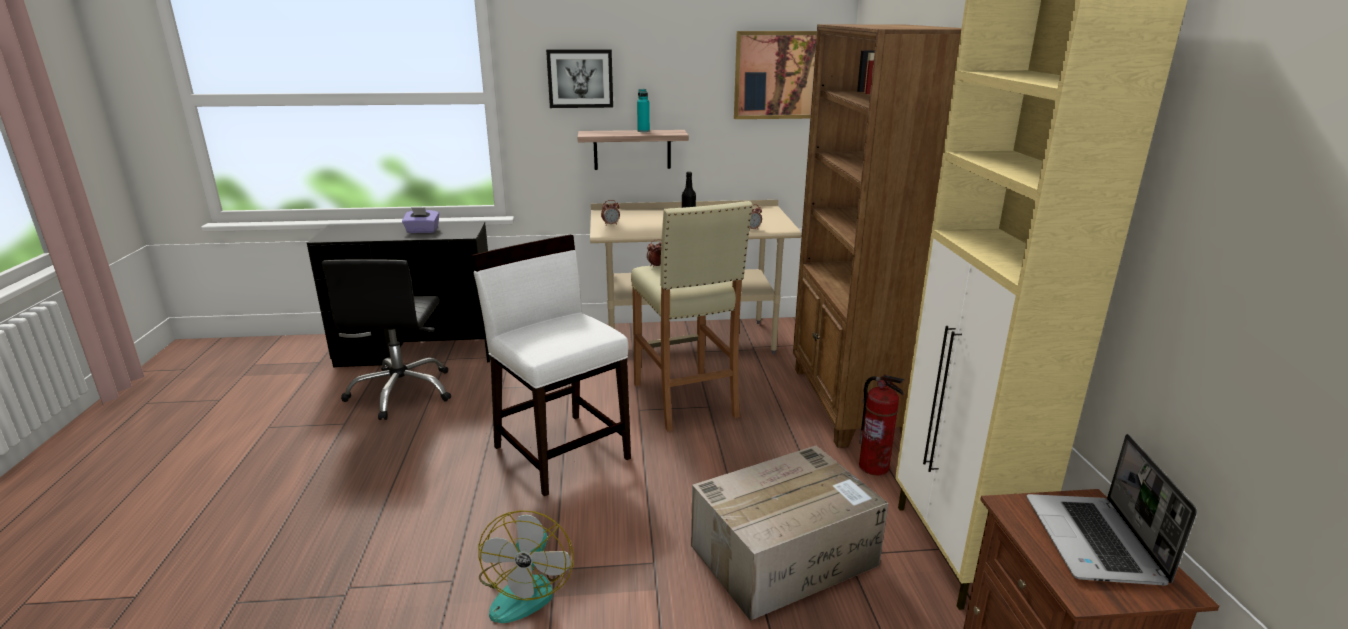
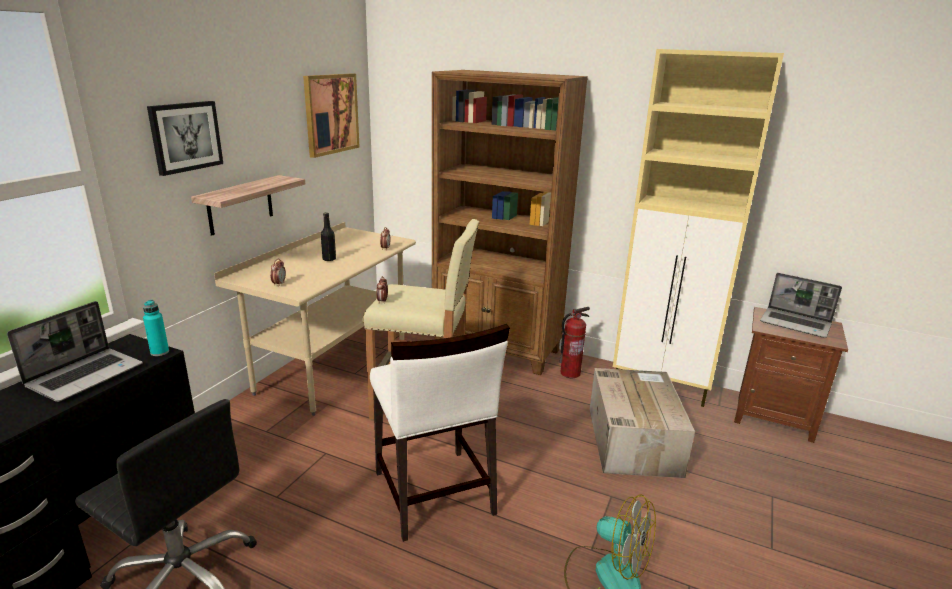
camera: 60 degrees left, 0 degrees up
purple tissue box [402,207,440,233] -> laptop [7,301,143,402]
white chair [471,235,631,496] -> white chair turned 105 degrees counterclockwise [370,324,510,542]
turquoise bottle [637,89,650,132] -> turquoise bottle moved to [143,300,169,356]

